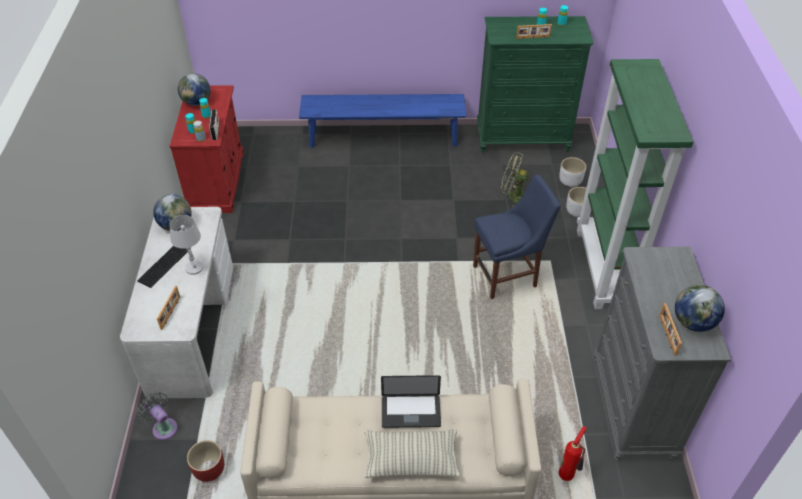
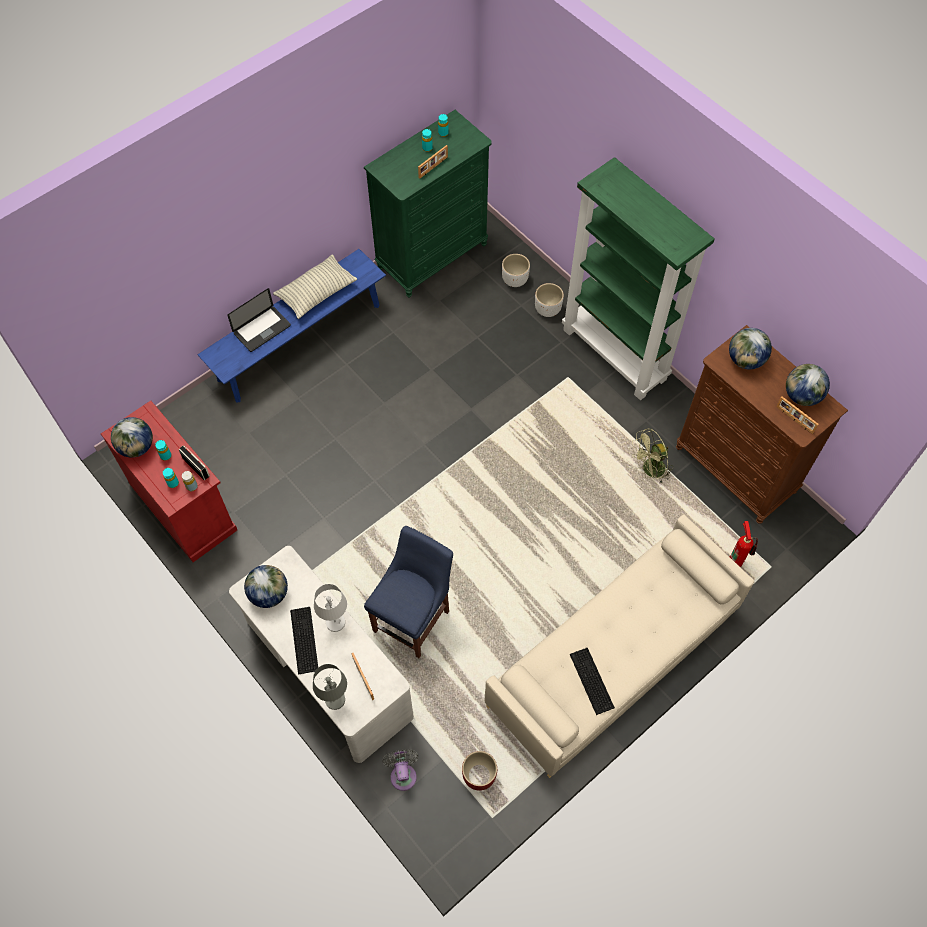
camera: 40 degrees left, 15 degrees up
grey fan [137,392,178,440] -> grey fan turned 75 degrees clockwise [382,749,418,791]
pillow [365,429,460,478] -> pillow moved to [273,255,357,319]
laptop [381,375,441,428] -> laptop moved to [227,288,291,352]
blue chair [473,175,561,299] -> blue chair moved to [364,526,453,658]
green fan [501,152,529,207] -> green fan moved to [632,429,672,484]
grey dresser [593,246,731,461] -> brown dresser [676,325,848,524]
none -> grey table lamp [313,664,347,710]
none -> keyboard [570,648,615,715]
none -> globe [729,328,772,369]

